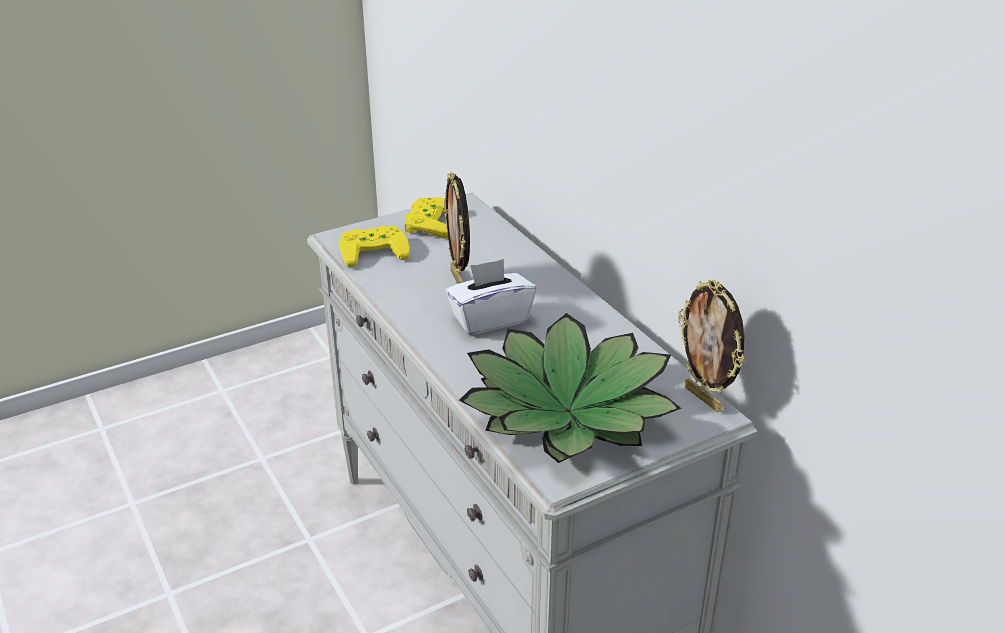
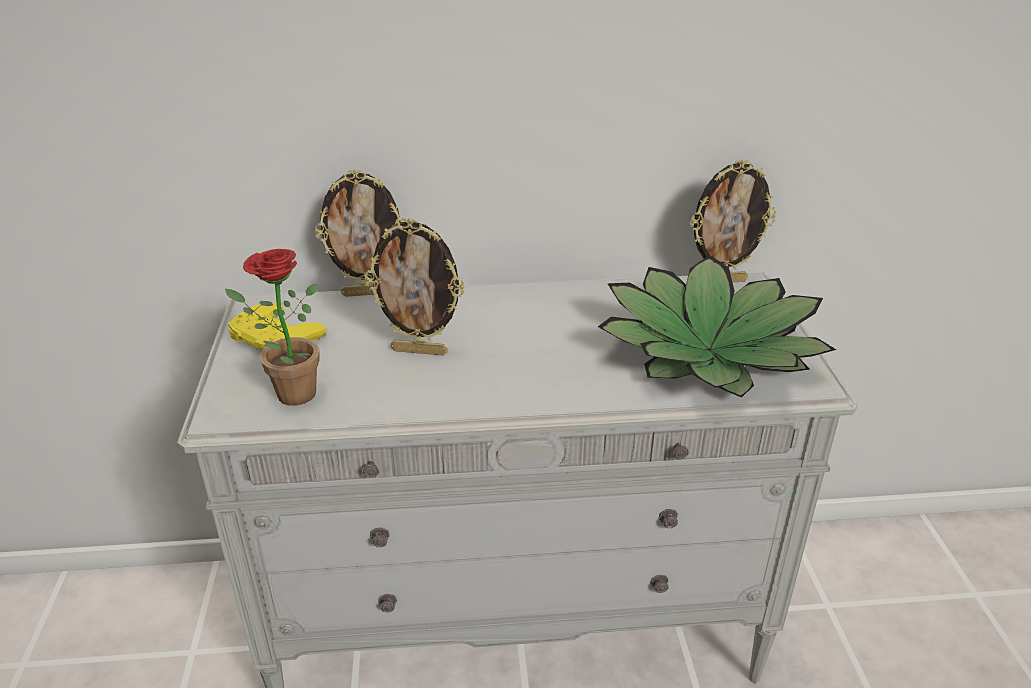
camera: 65 degrees left, 0 degrees up
yellow game controller [340,226,410,267] -> potted plant [225,249,320,405]
white tissue box [445,259,536,335] -> none
none -> picture frame [315,169,405,297]

